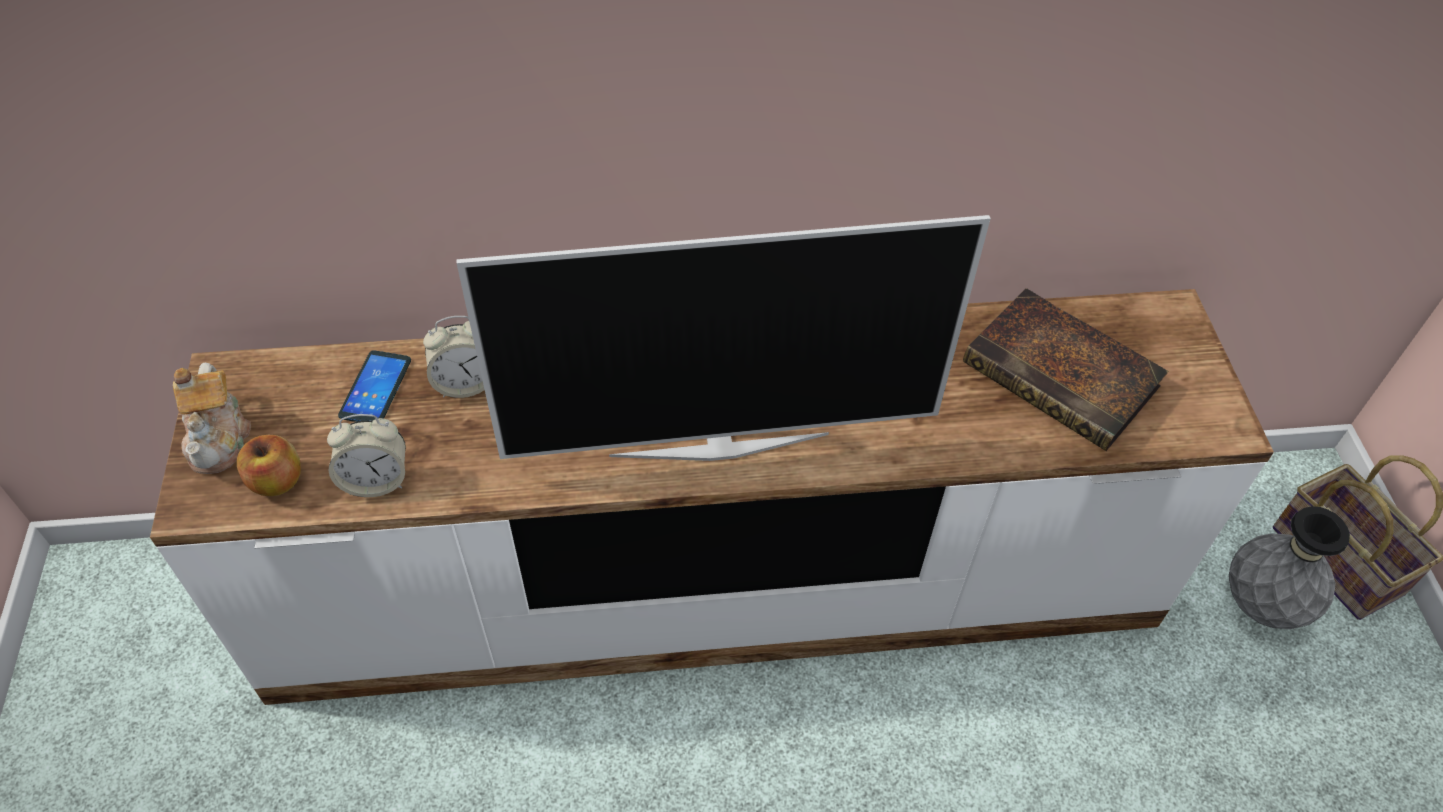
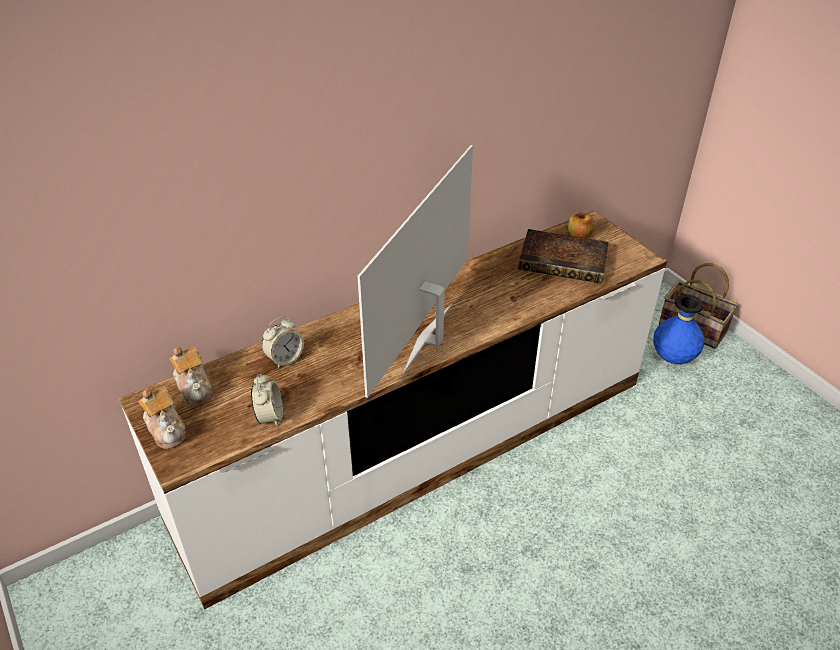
camera: 25 degrees left, 10 degrees down
apple [237,435,301,496] -> apple moved to [568,212,594,238]
alarm clock [327,414,406,497] -> alarm clock turned 60 degrees counterclockwise [251,374,283,427]
phone [338,350,411,422] -> none
television [456,215,991,461] -> television turned 150 degrees clockwise [357,145,473,398]
grey vase [1229,506,1350,629] -> blue vase [653,294,704,364]
none -> teapot [169,347,212,406]

